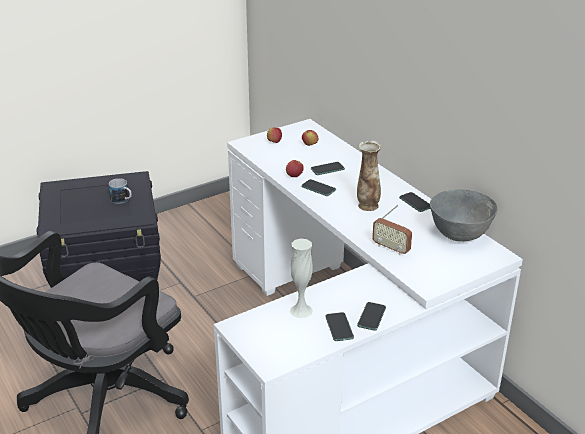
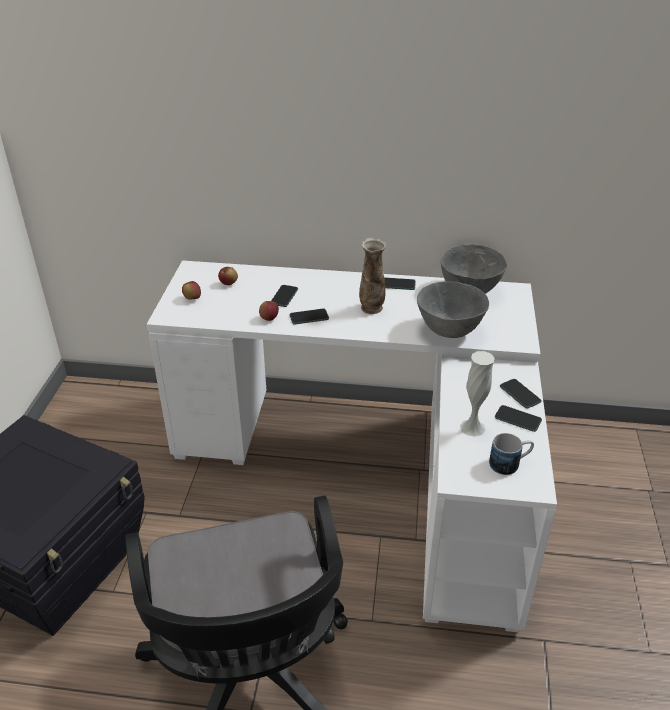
camera: 50 degrees left, 5 degrees up
mug [109,178,132,204] -> mug moved to [489,433,534,475]
radio [372,205,412,255] -> grey bowl [417,281,489,338]

